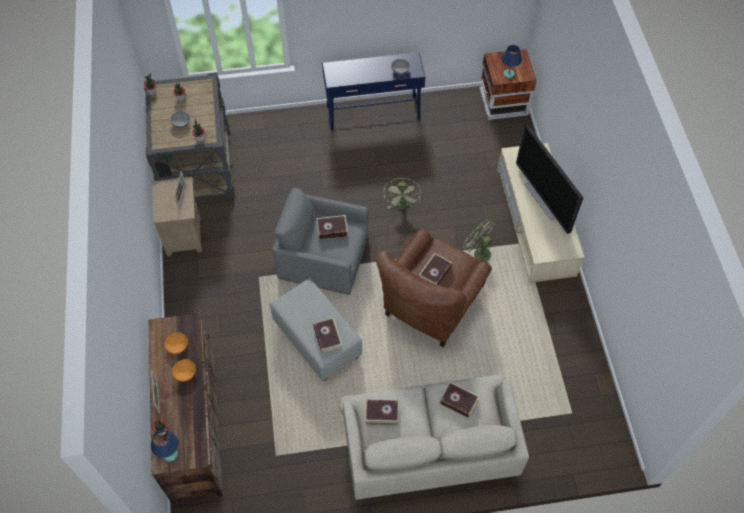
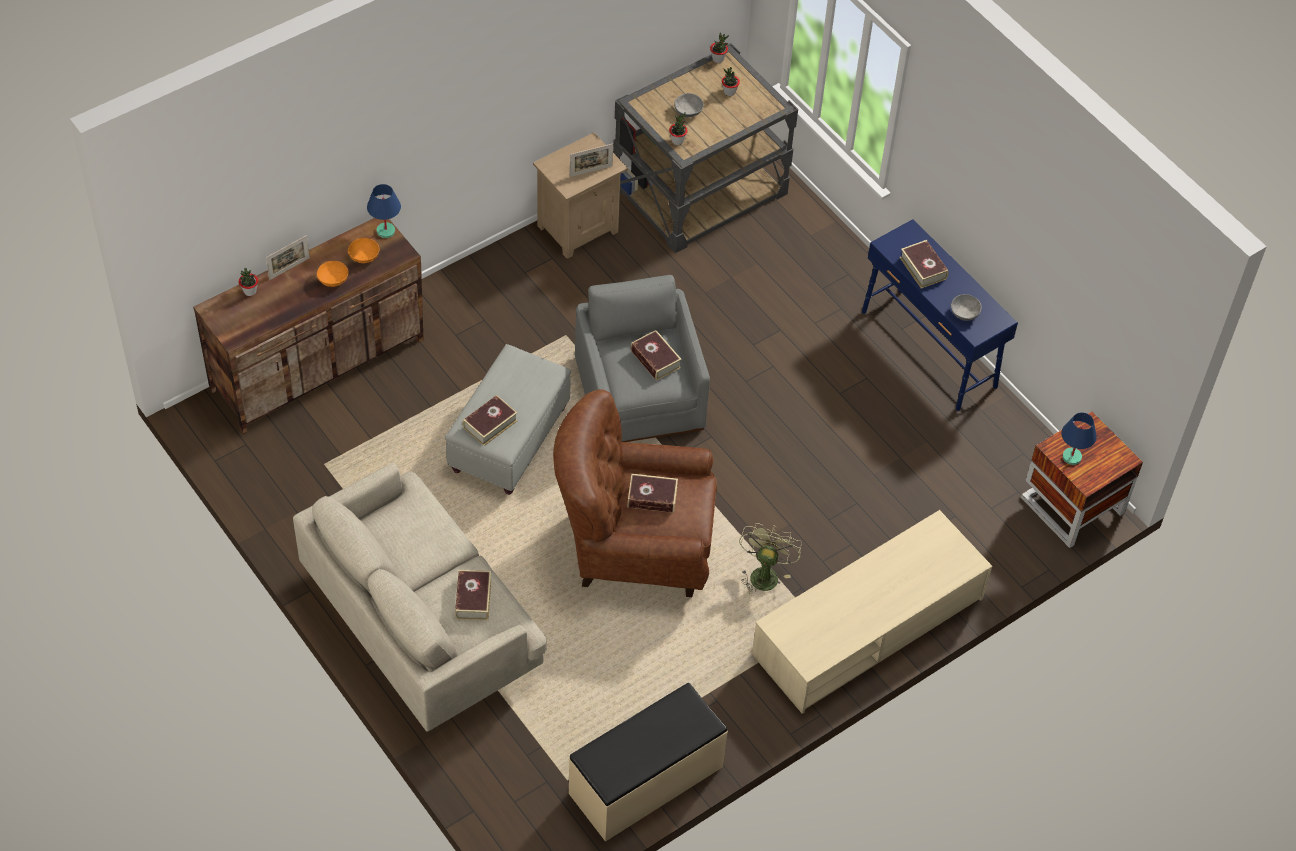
camera: 60 degrees right, 5 degrees down
blue table lamp [151,430,179,462] -> blue table lamp moved to [367,184,401,238]
book [365,400,399,425] -> book moved to [900,240,949,289]
green fan [383,178,421,210] -> none
television [516,124,583,234] -> none
none -> beige bench [569,683,728,842]

